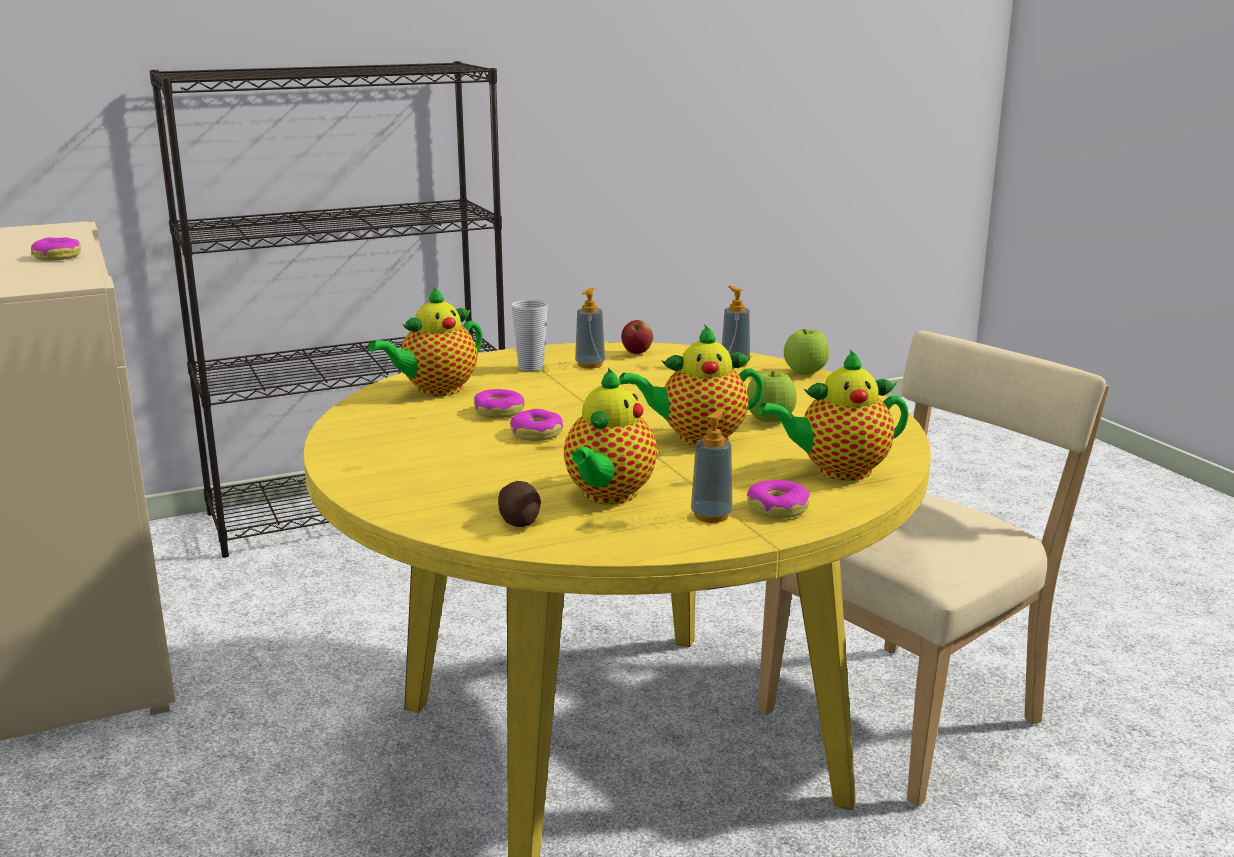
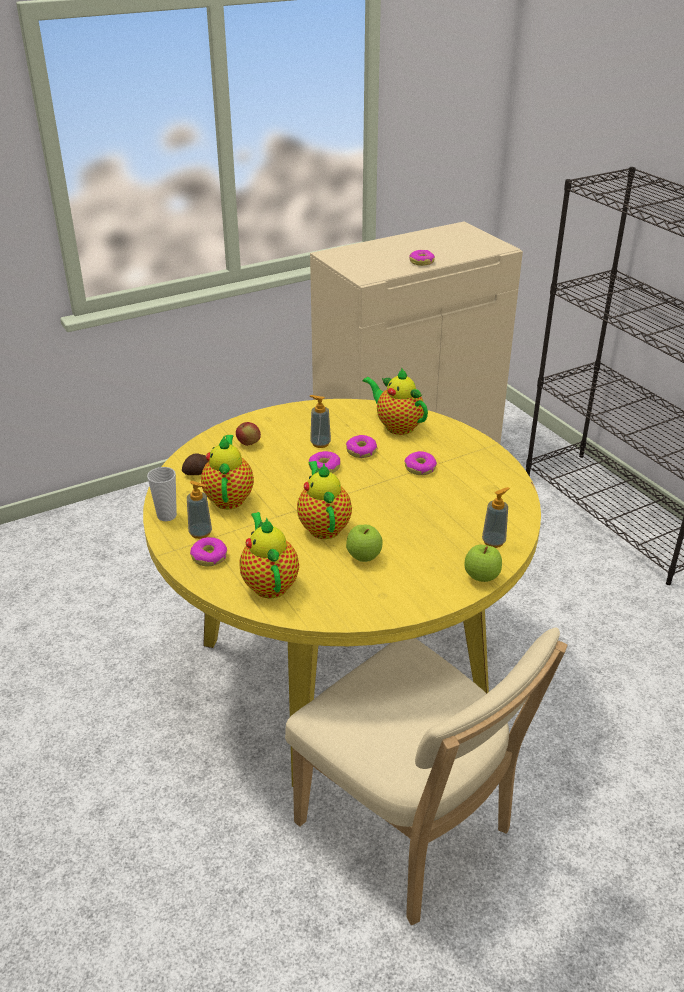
camera: 85 degrees right, 15 degrees up
cup [511,300,548,372] -> cup moved to [147,467,177,521]
teapot [564,368,657,505] -> teapot turned 75 degrees clockwise [201,435,254,510]
soap dispenser [575,288,605,369] -> soap dispenser moved to [310,395,331,448]
apple [621,320,653,354] -> apple moved to [236,422,261,446]
none -> donut [404,451,437,475]

